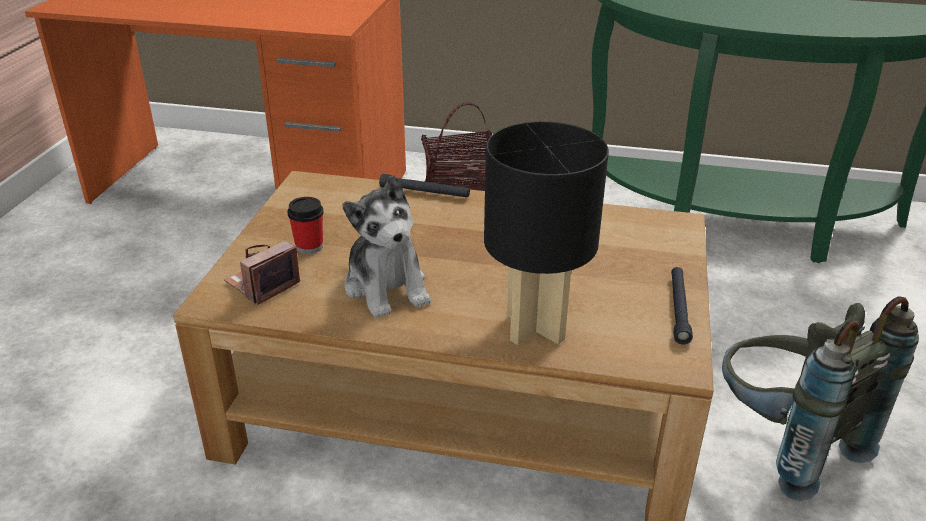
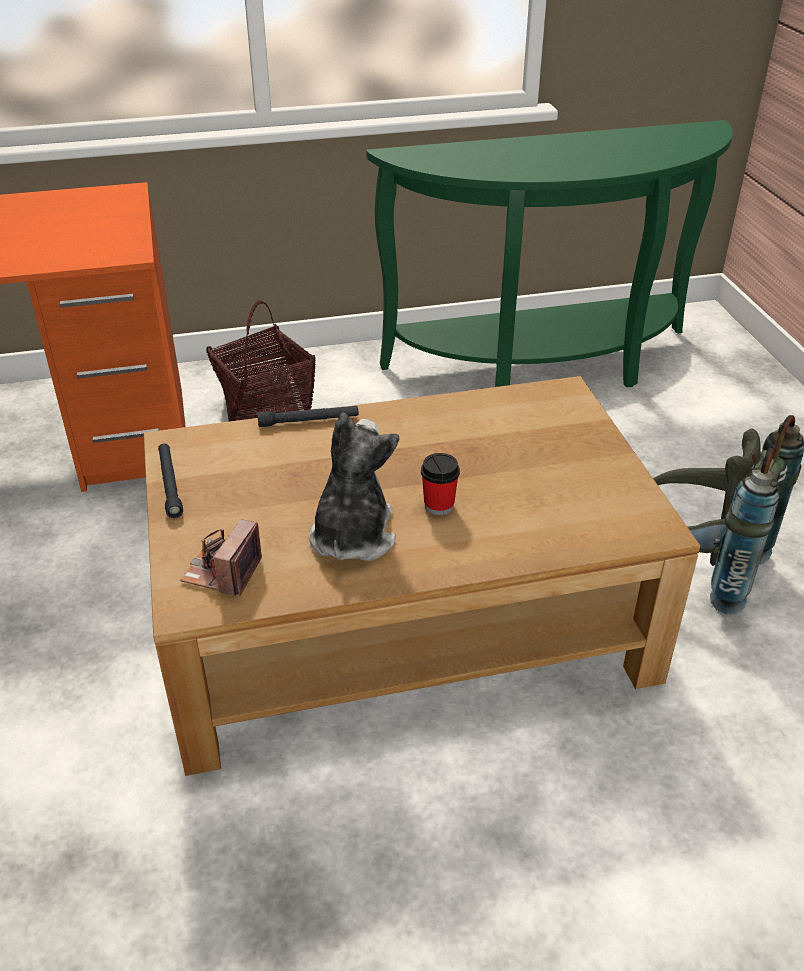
camera: 25 degrees left, 5 degrees up
cup [287,197,324,254] -> cup moved to [421,453,460,515]
plush toy [342,175,431,318] -> plush toy turned 120 degrees counterclockwise [309,413,399,561]
black table lamp [484,121,609,345] -> none
black flashlight [671,267,693,344] -> black flashlight moved to [158,443,183,518]

